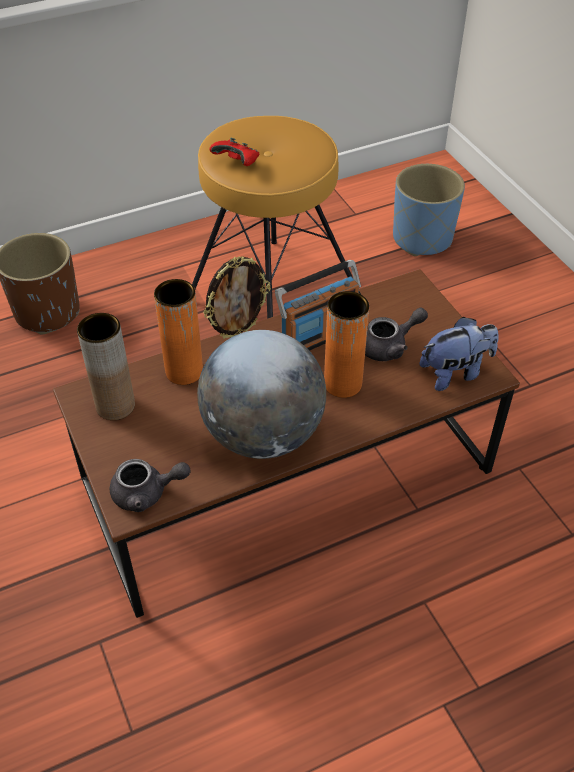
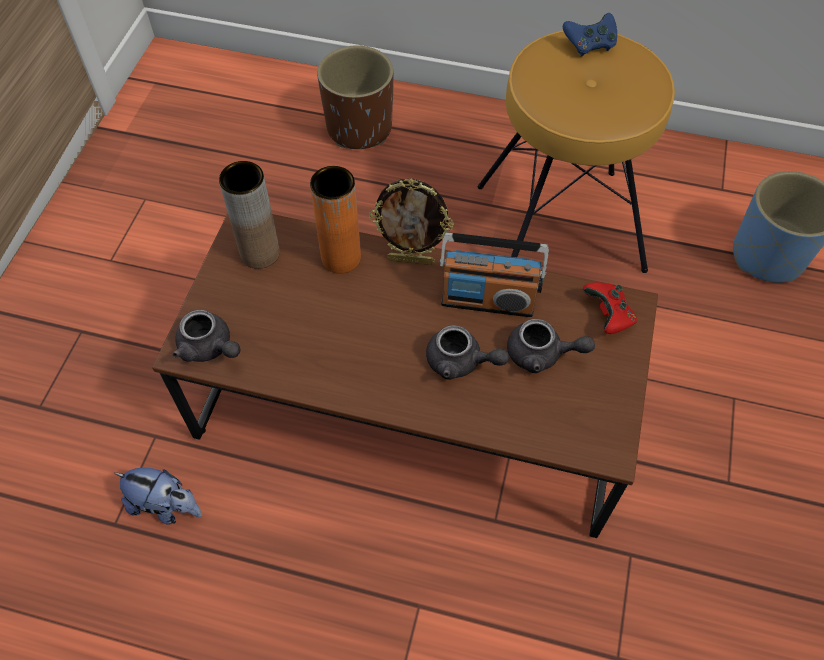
camera: 40 degrees right, 10 degrees up
globe [197,330,326,459] -> none
red game controller [209,138,259,166] -> red game controller moved to [583,282,637,334]
orange vase [324,291,369,398] -> grey teapot [426,325,509,380]
plush toy [420,317,499,391] -> plush toy moved to [113,468,202,525]
none -> blue game controller [563,13,617,56]

